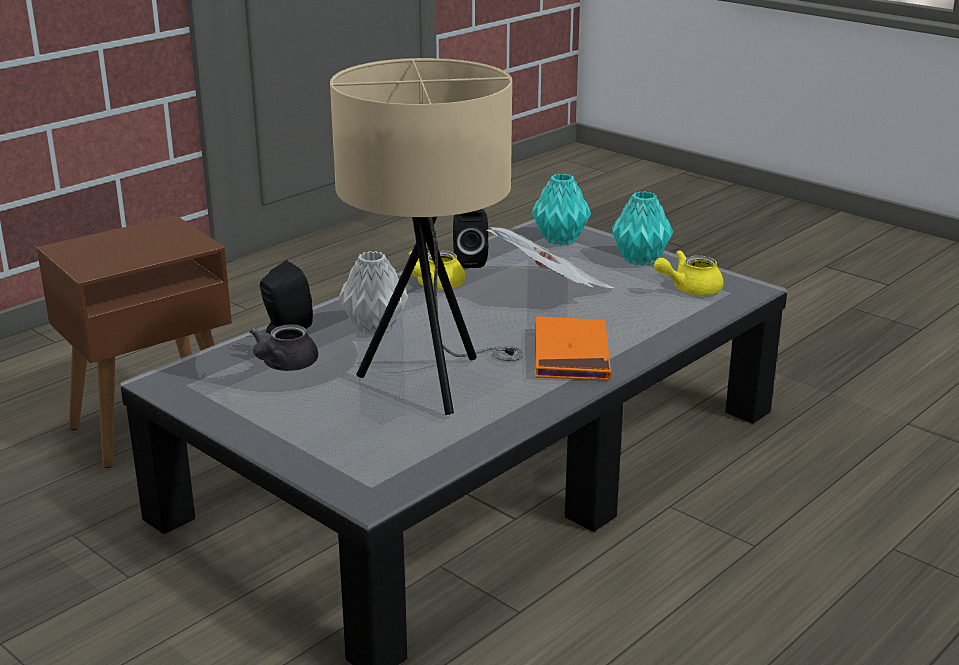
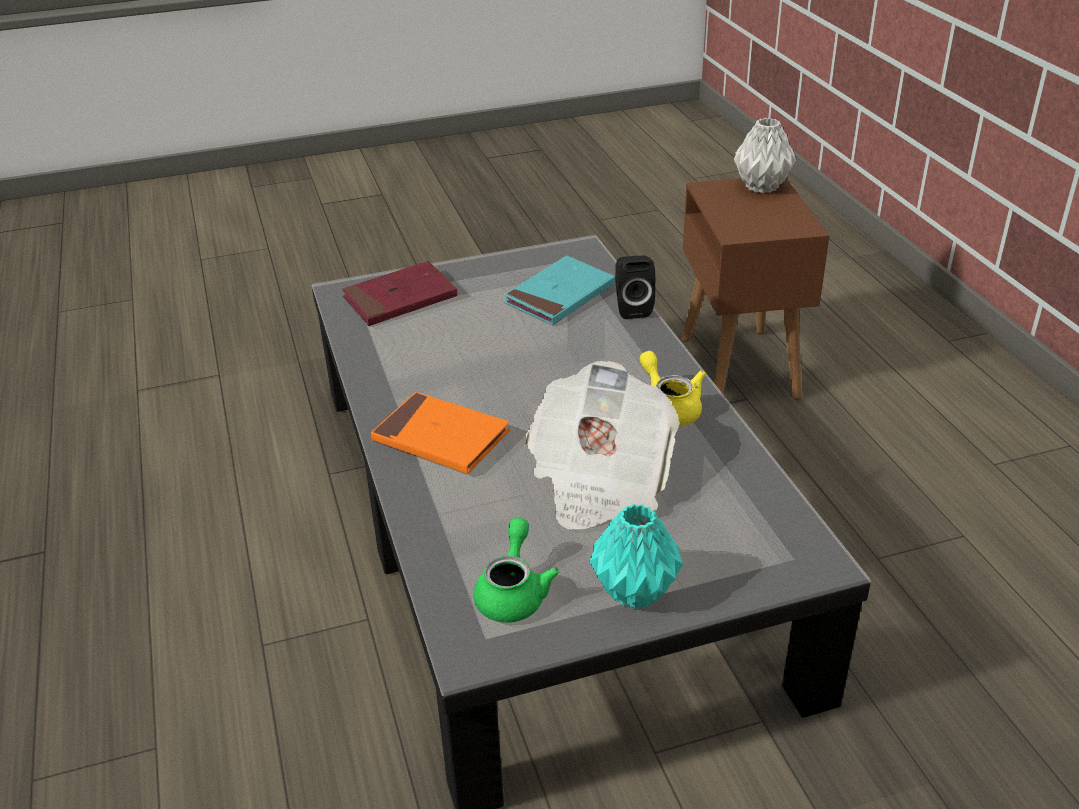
camera: 120 degrees right, 10 degrees up
grey teapot [249,324,318,371] -> turquoise book [504,256,615,325]
beige table lamp [330,58,524,415] -> none
grey vase [339,251,408,335] -> grey vase moved to [734,118,796,193]
black speaker [453,209,488,268] -> none
turquoise vase [532,174,591,245] -> none
yellow teapot [654,250,724,295] -> green teapot [474,518,559,623]
none -> red book [342,261,457,326]

